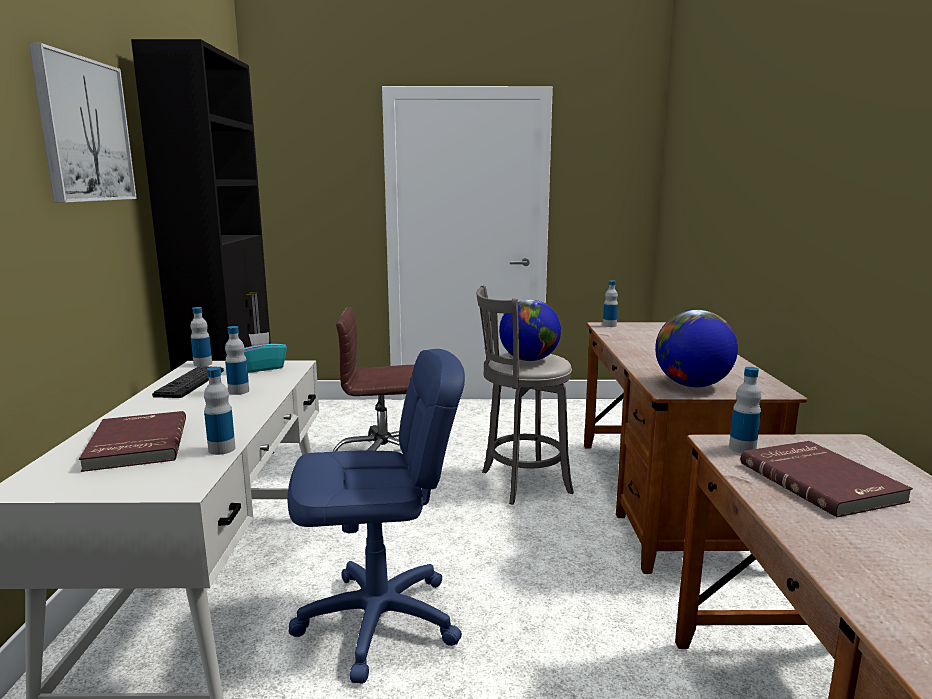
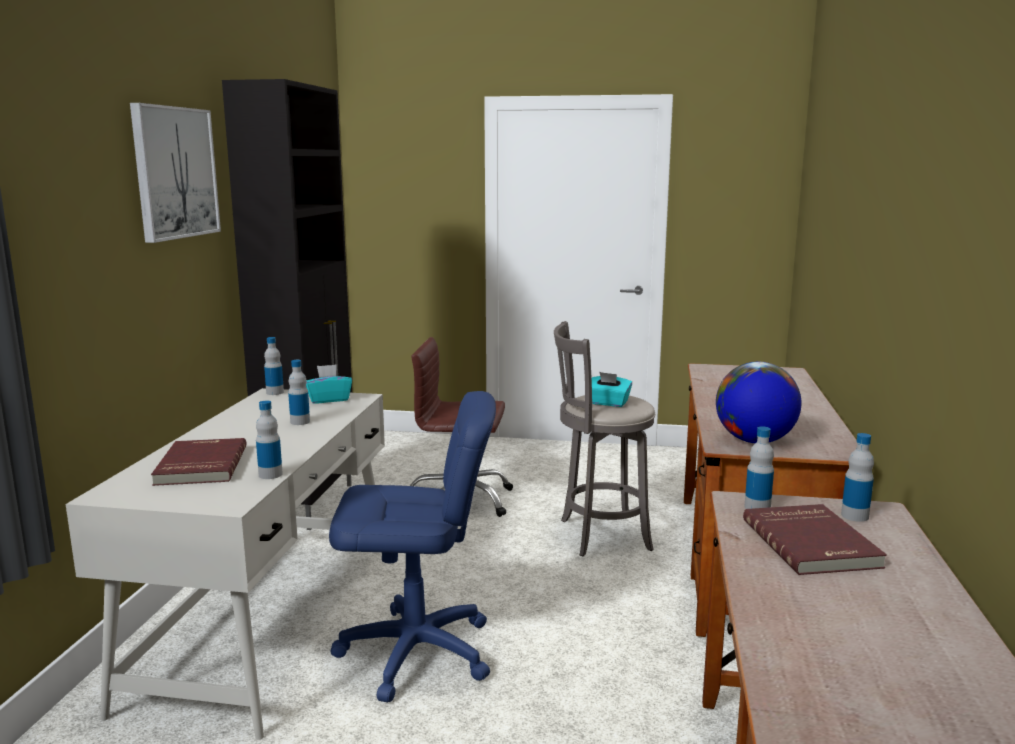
camera: 10 degrees right, 0 degrees up
keyboard [152,366,224,398] -> none
globe [499,300,561,361] -> turquoise tissue box [592,372,632,407]
bottle [603,280,618,327] -> bottle moved to [841,433,874,522]

